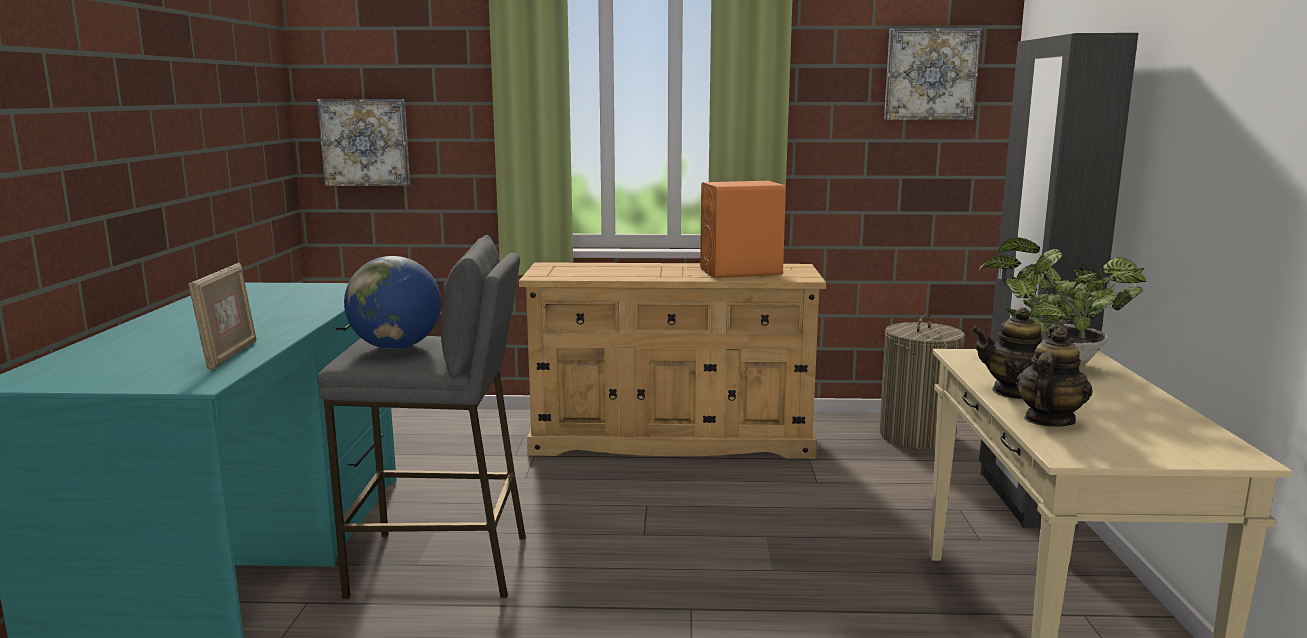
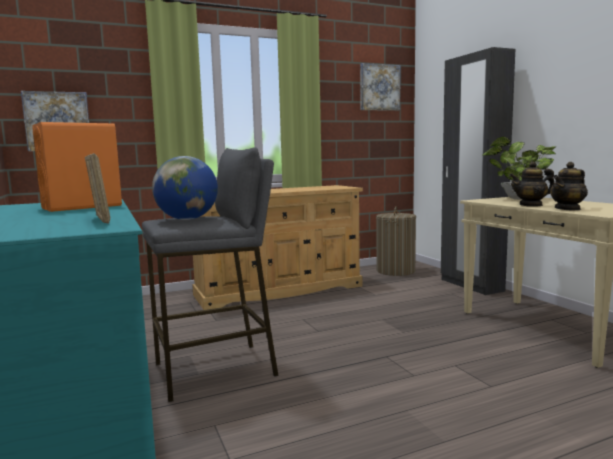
camera: 25 degrees left, 5 degrees down
orange speaker [700,181,786,278] -> orange speaker moved to [32,122,122,212]
teapot [1016,328,1092,427] -> teapot turned 135 degrees counterclockwise [550,162,588,211]

